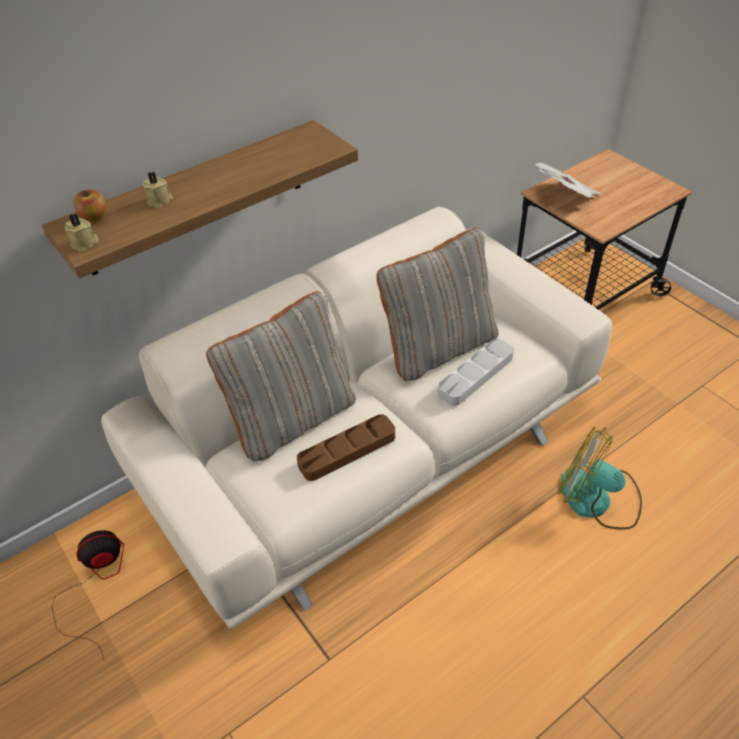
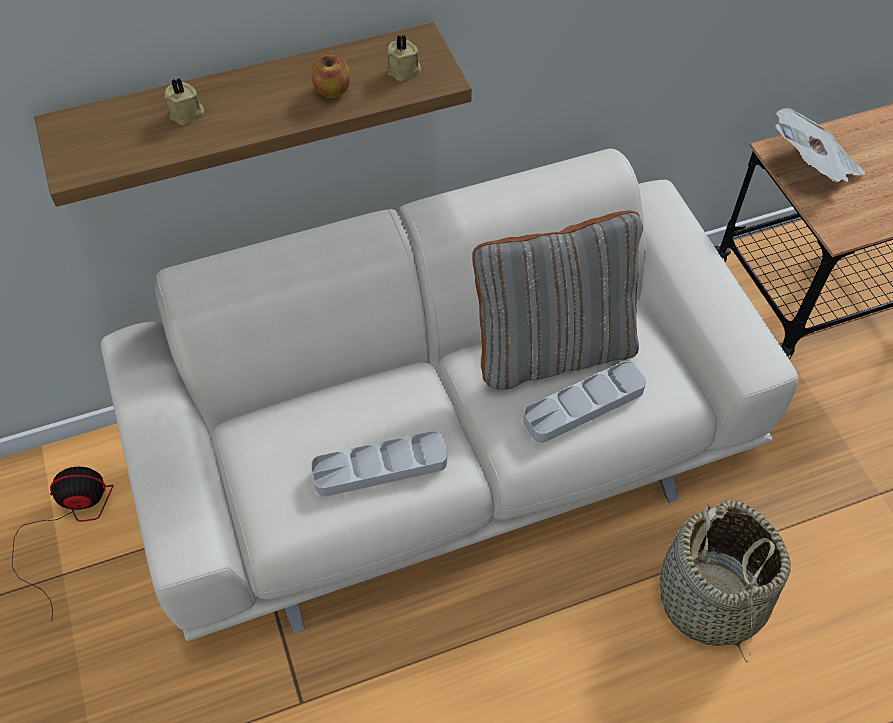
camera: 15 degrees right, 10 degrees up
beige candle [65,214,99,251] -> beige candle moved to [388,34,421,81]
apple [73,190,106,222] -> apple moved to [312,55,350,98]
grey pillow [206,291,356,462] -> none
brown tray [297,414,395,481] -> grey tray [311,431,447,496]
fan [557,427,642,530] -> basket [660,500,791,662]

